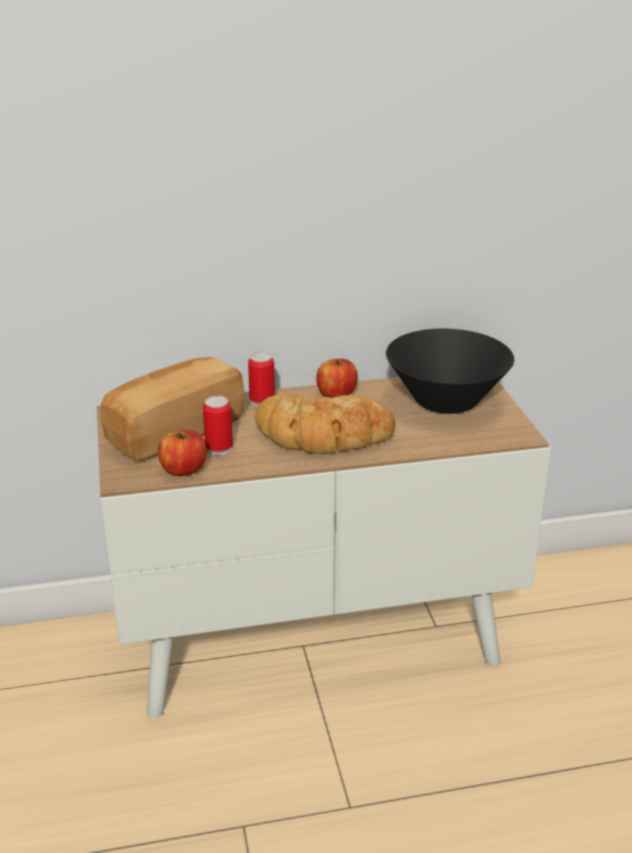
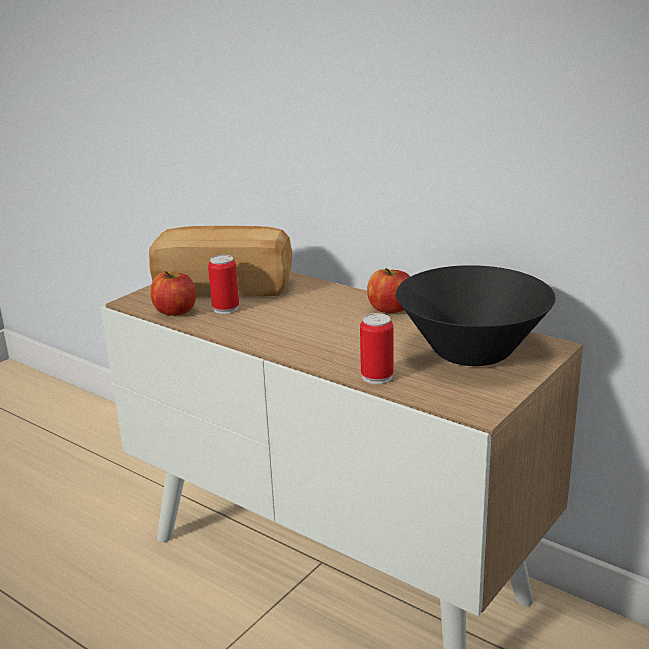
camera: 50 degrees right, 5 degrees down
can [248,352,275,407] -> can moved to [360,313,393,384]
bread [255,394,395,454] -> none

